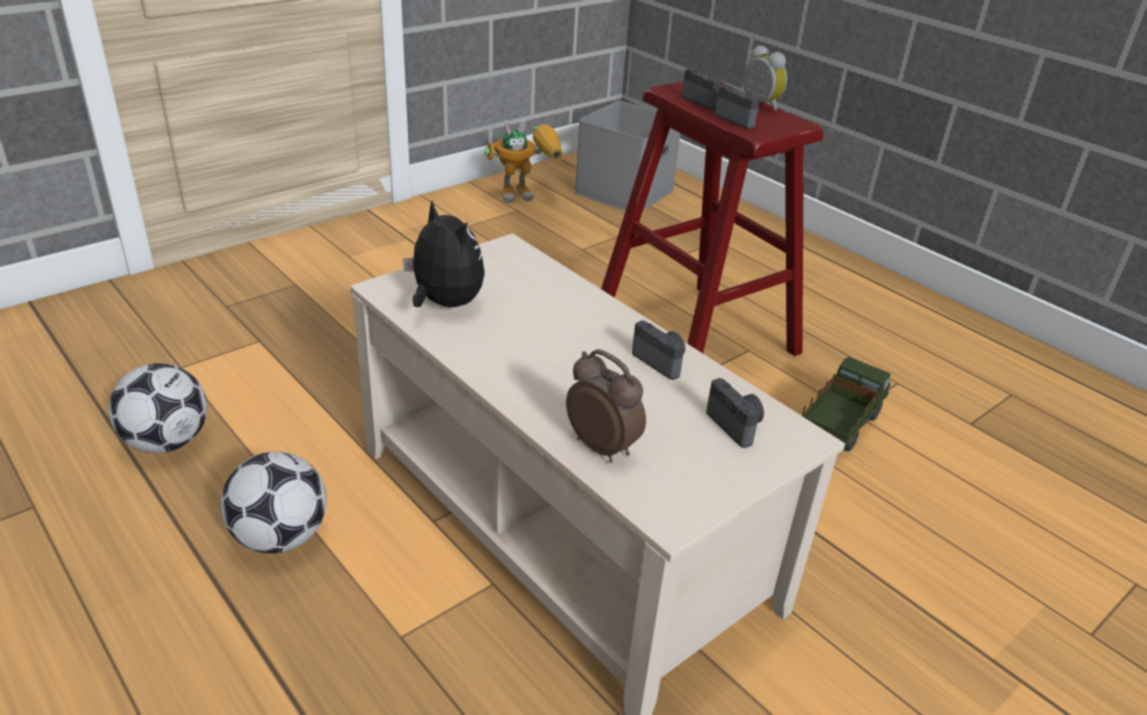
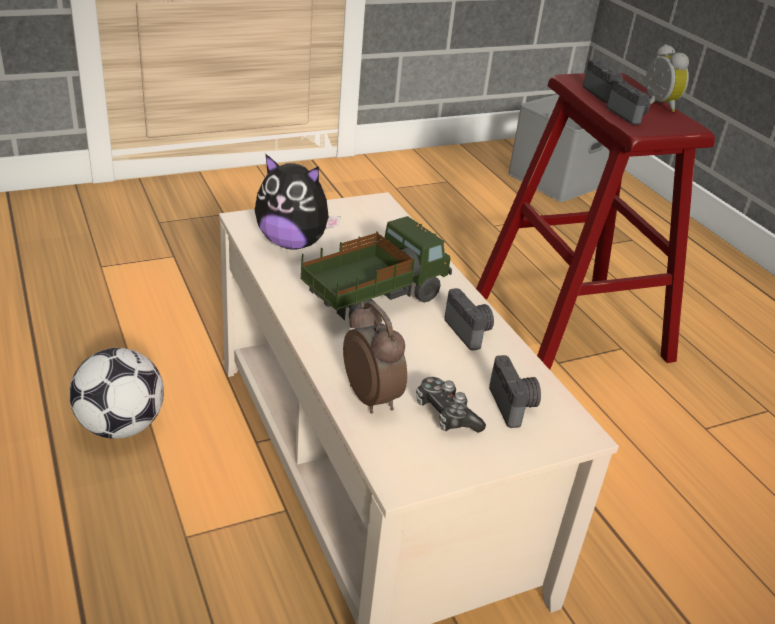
camera: 15 degrees right, 0 degrees up
football [109,363,207,453] -> none
plush toy [403,201,485,307] -> plush toy turned 135 degrees clockwise [255,154,341,250]
toy robot [484,120,563,203] -> none
toy truck [802,357,890,452] -> toy truck moved to [300,216,452,320]
none -> game controller [416,377,486,433]

